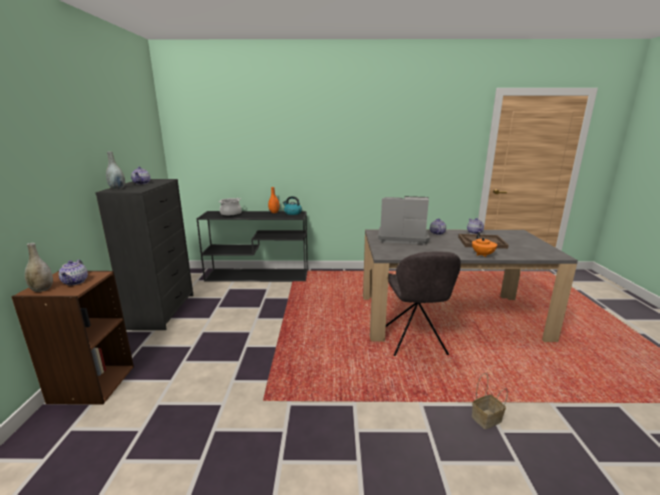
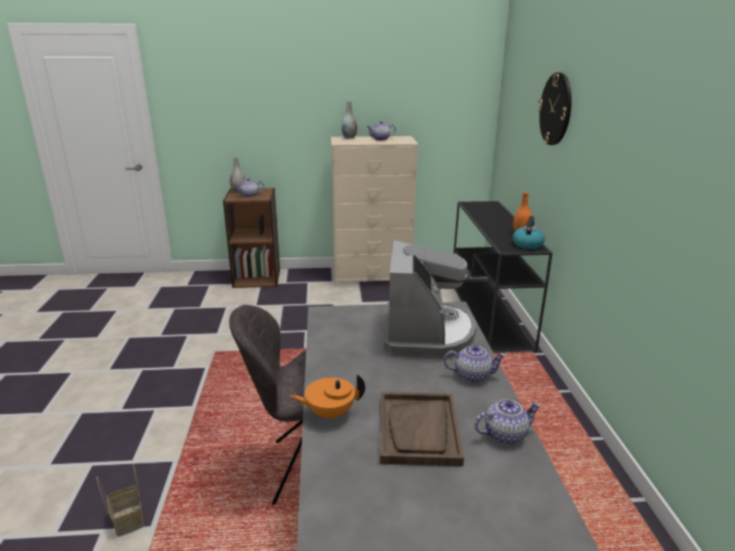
camera: 85 degrees right, 5 degrees up
black dresser [95,179,194,330] -> beige dresser [331,136,418,286]
cooking pot [218,198,242,217] -> none
none -> wall clock [538,73,572,145]

